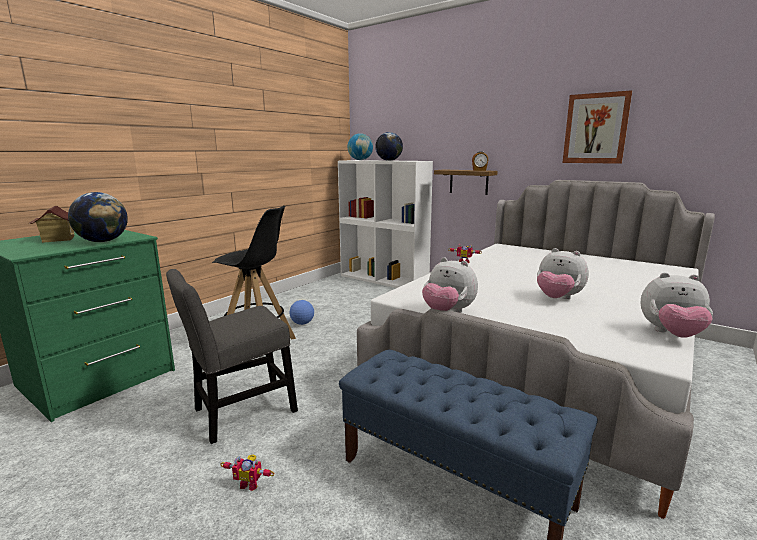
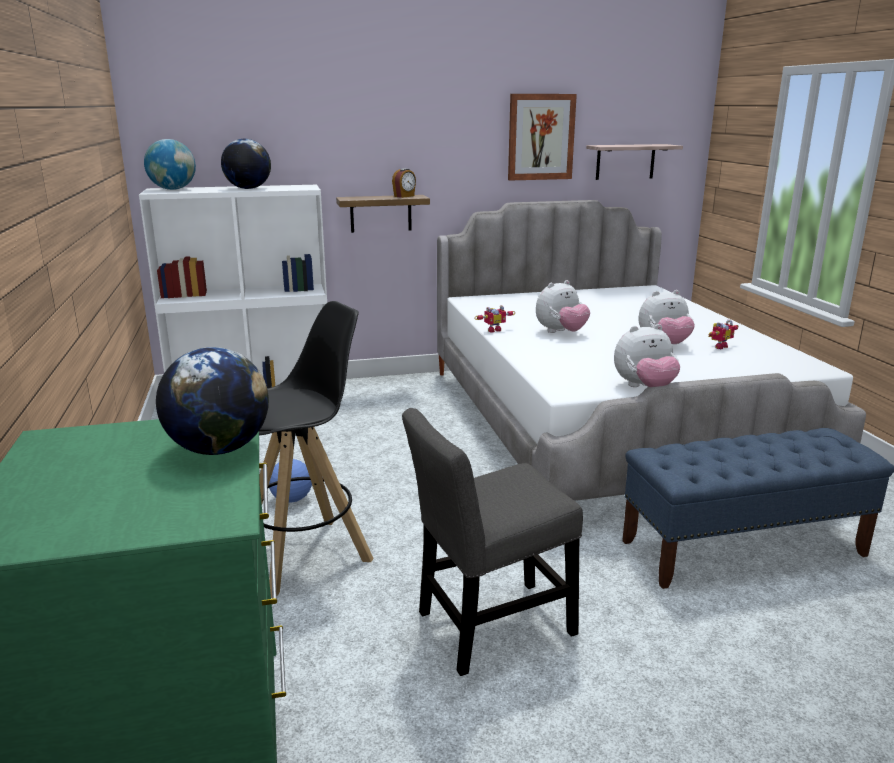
camera: 50 degrees left, 5 degrees up
toy house [29,206,75,243] -> none
grey chair [166,269,298,444] -> grey chair turned 60 degrees clockwise [402,408,583,676]
toy robot [220,454,275,491] -> toy robot moved to [708,320,739,350]
plush toy [640,272,713,338] -> plush toy moved to [536,280,590,333]
none -> shelf [586,144,683,180]

